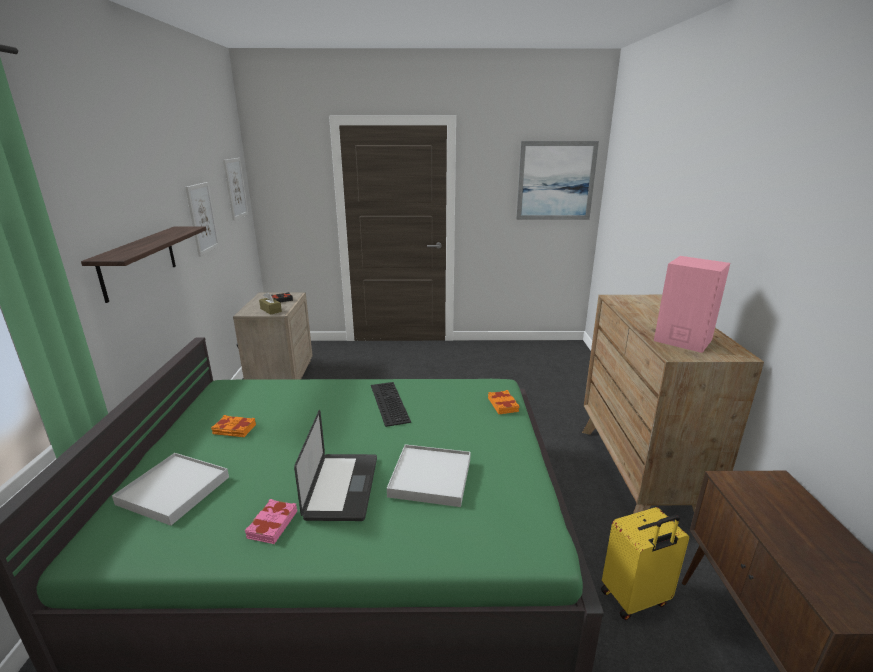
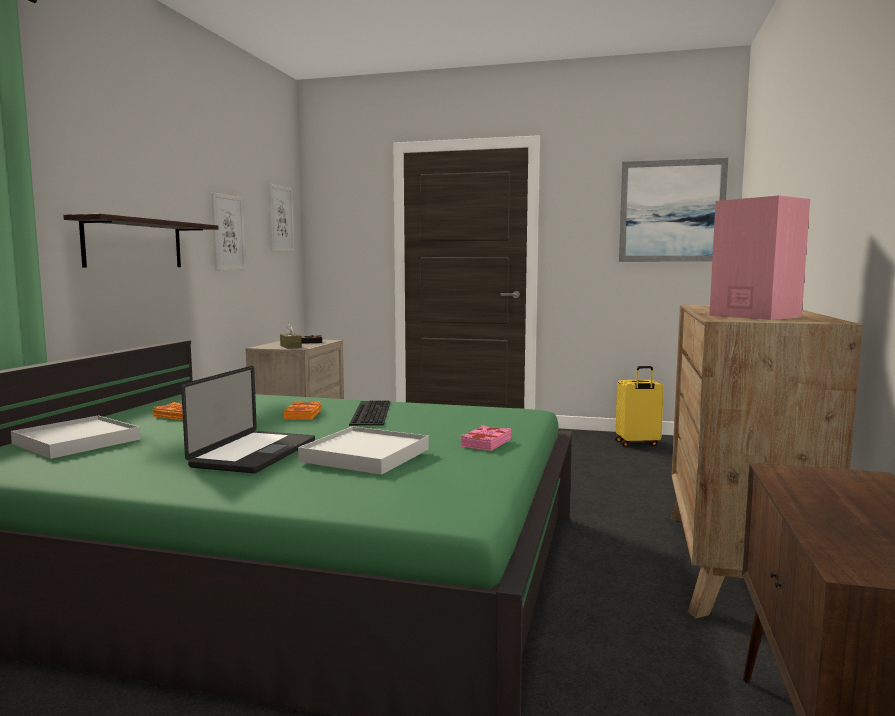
camera: 15 degrees right, 15 degrees down
pink book [245,499,297,544] -> pink book moved to [461,425,511,451]
orange book [488,390,519,414] -> orange book moved to [283,401,321,420]
yellow suitcase [601,507,689,620] -> yellow suitcase moved to [615,366,664,447]

